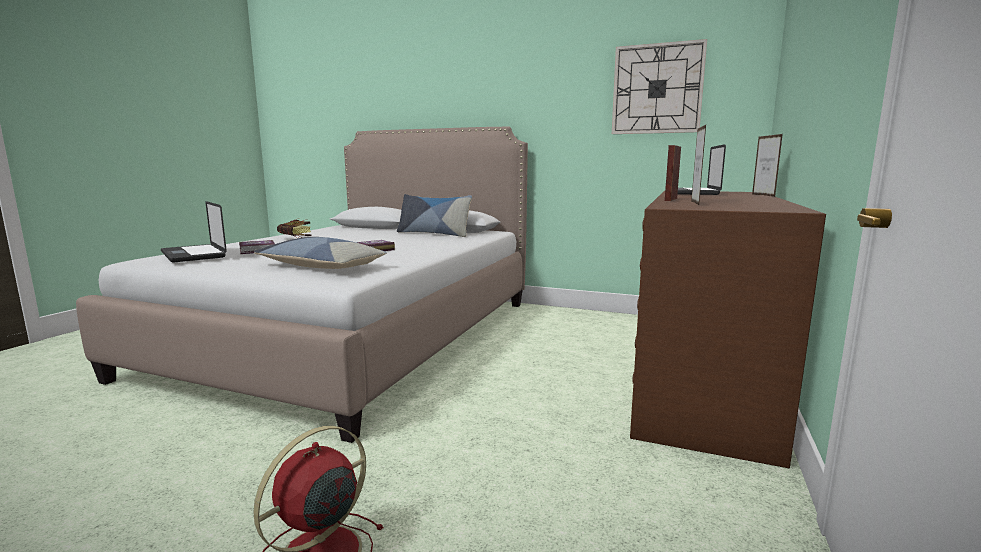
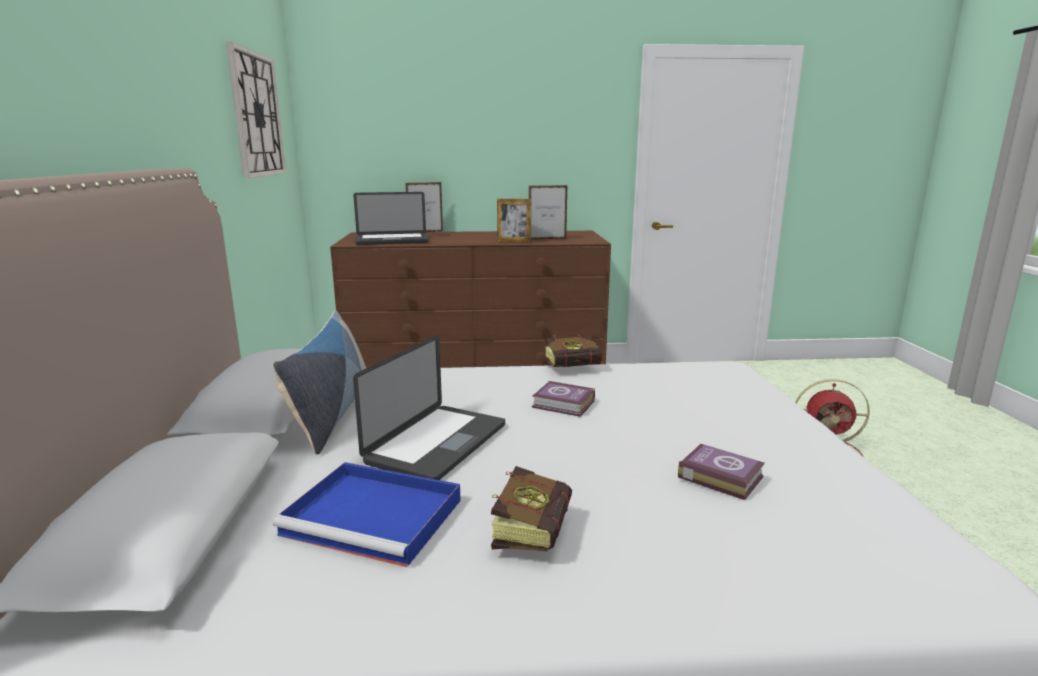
camera: 115 degrees left, 5 degrees up
laptop [161,201,227,263] -> laptop moved to [353,335,505,480]
pillow [254,237,387,269] -> none
none -> blue tray [273,462,461,567]
none -> book [545,333,603,367]

